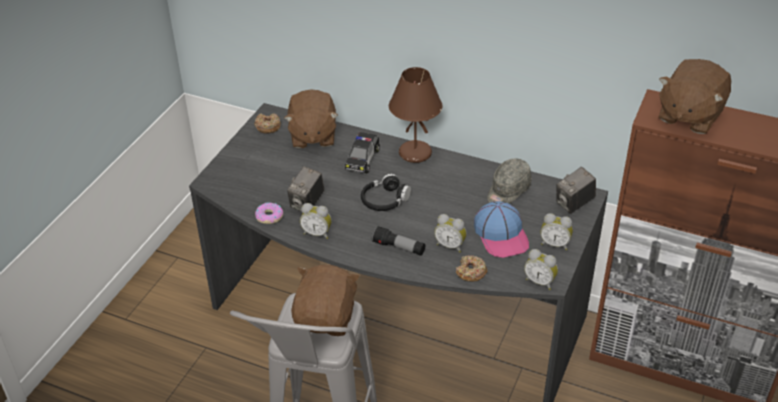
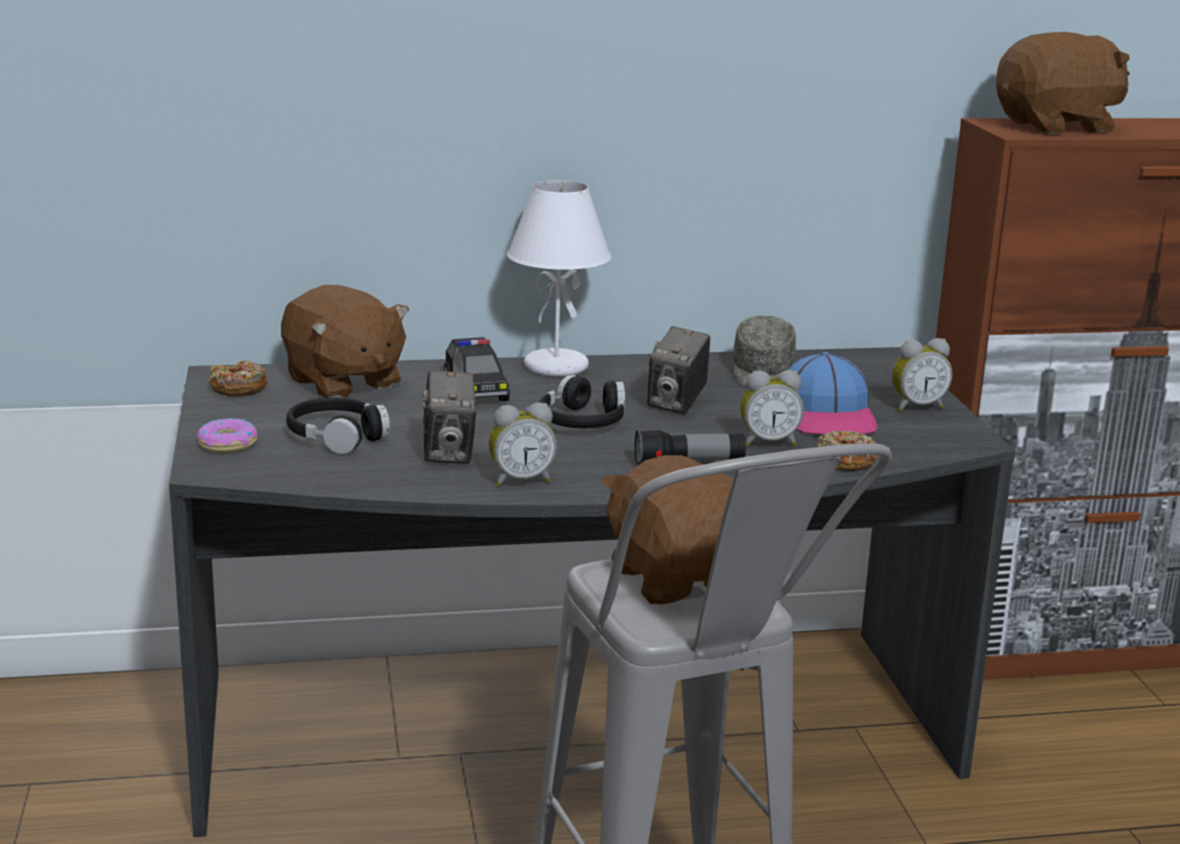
camera: 35 degrees left, 20 degrees down
donut [255,202,283,224] -> donut moved to [197,418,257,453]
brown table lamp [389,67,443,163] -> white table lamp [507,180,611,377]
cap [474,201,529,258] -> cap turned 45 degrees clockwise [787,352,877,435]
alarm clock [524,249,558,290] -> none
camera [557,167,596,214] -> camera moved to [647,326,710,414]
brown plush toy [659,59,731,134] -> brown plush toy turned 105 degrees counterclockwise [996,32,1130,134]
none -> black headphones [286,398,390,454]

